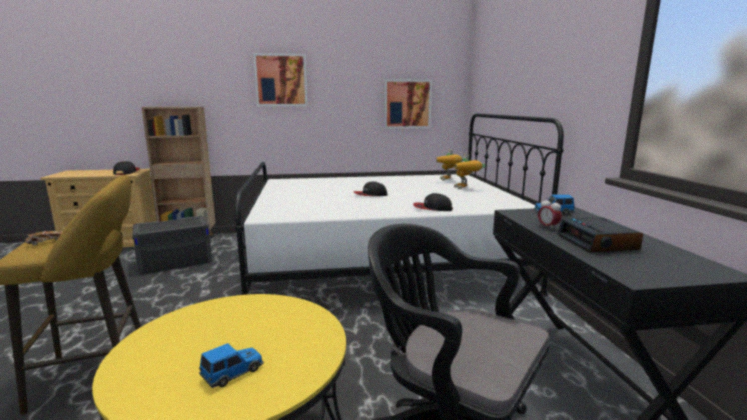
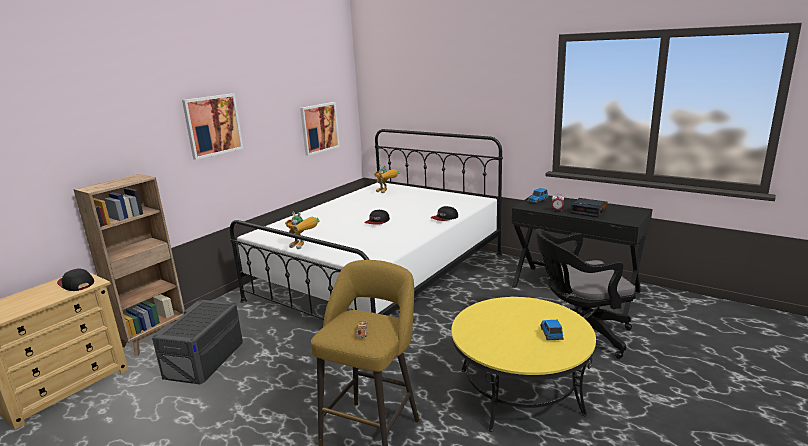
camera: 45 degrees left, 5 degrees up
toy robot [454,154,485,189] -> toy robot moved to [285,211,320,249]

